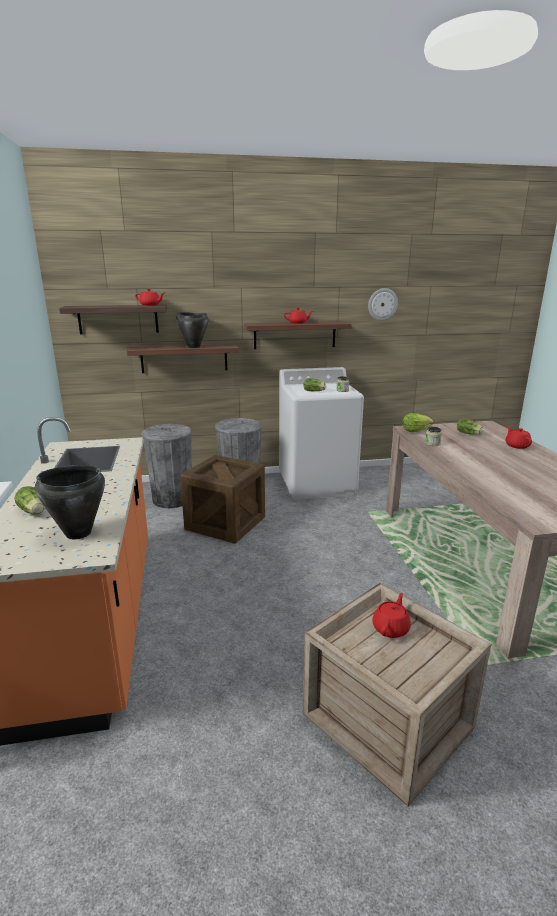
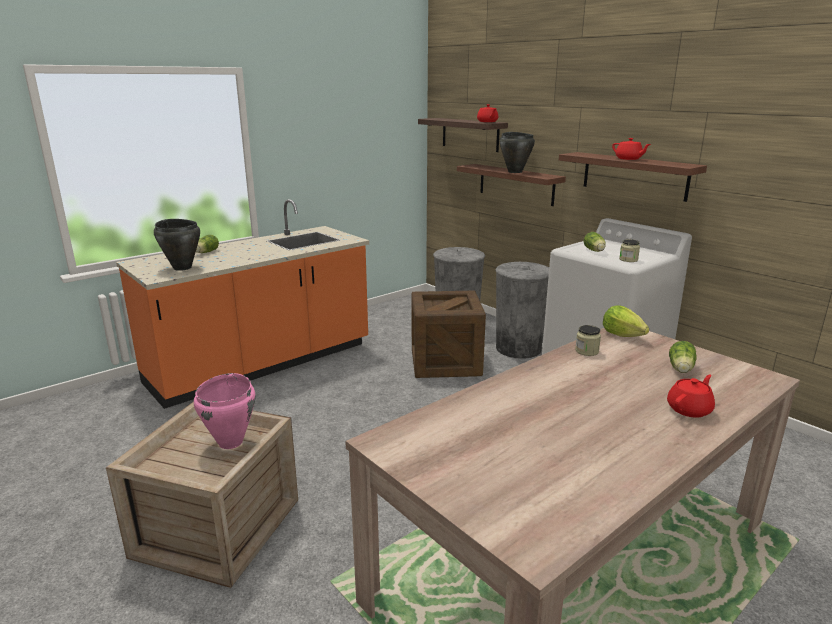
camera: 60 degrees right, 0 degrees up
wall clock [368,288,398,321] -> none
red teapot [372,593,411,638] -> pink cooking pot [194,373,256,449]

